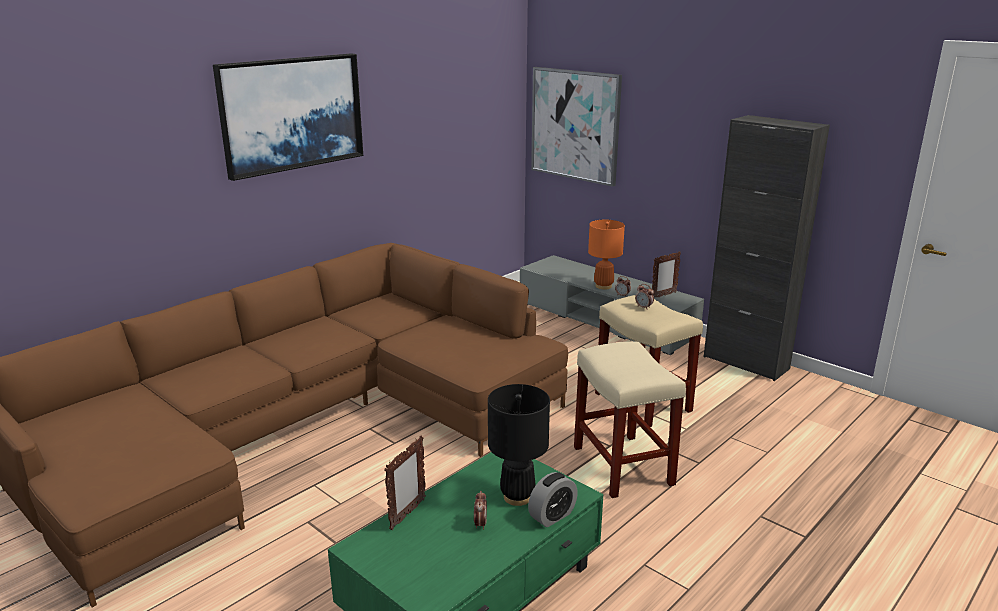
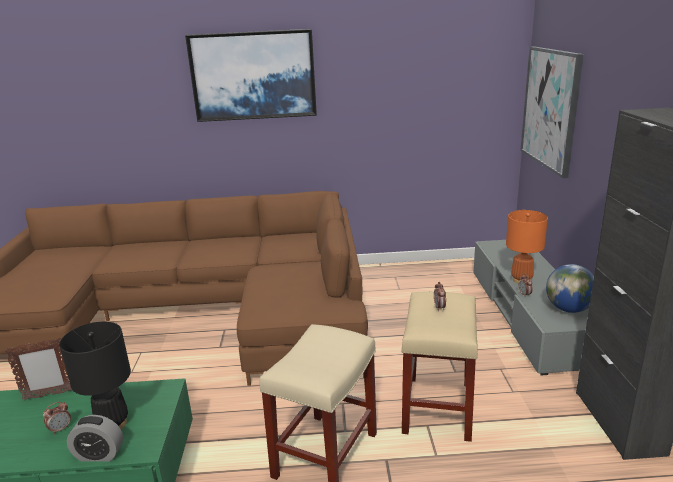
camera: 45 degrees right, 0 degrees up
picture frame [652,251,681,298] -> globe [546,264,594,313]

